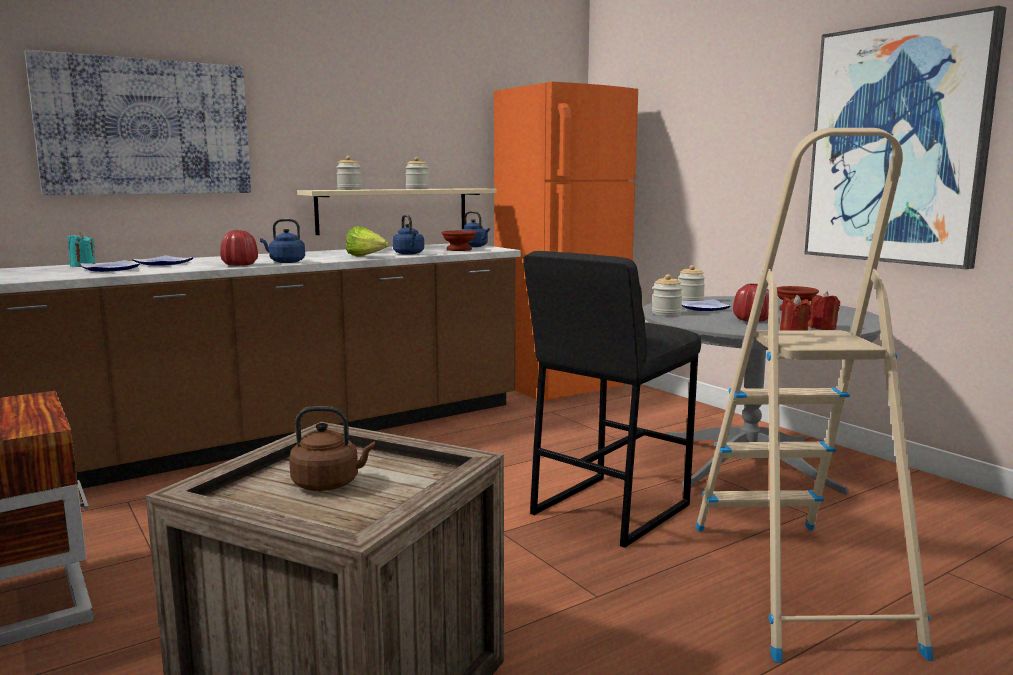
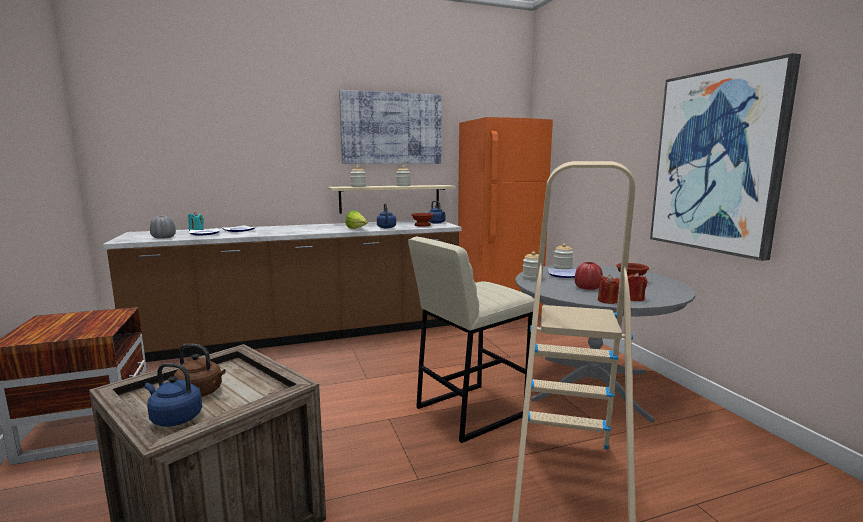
camera: 15 degrees right, 0 degrees up
picture [25,50,251,195] -> picture moved to [339,90,442,164]
red vase [220,230,258,266] -> none
blue kettle [260,219,305,263] -> blue kettle moved to [145,363,202,427]
black stool [523,251,701,548] -> beige stool [408,237,534,443]
none -> grey vase [150,216,176,239]

